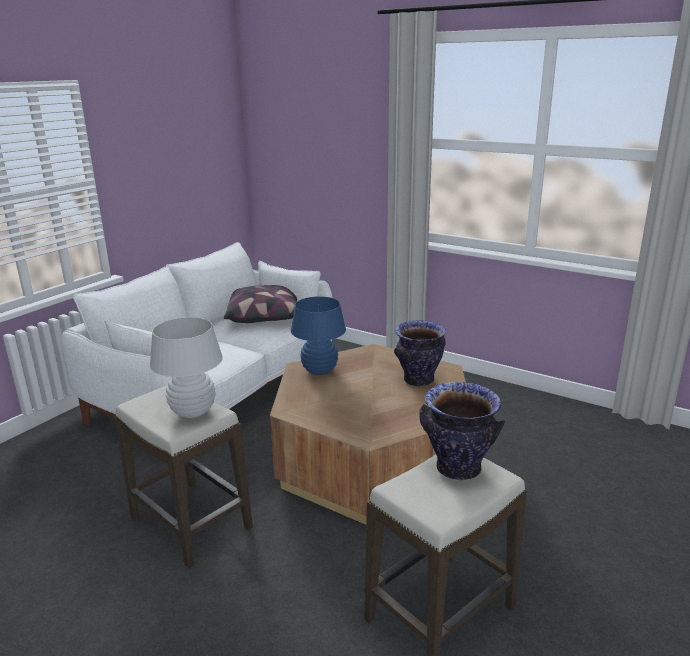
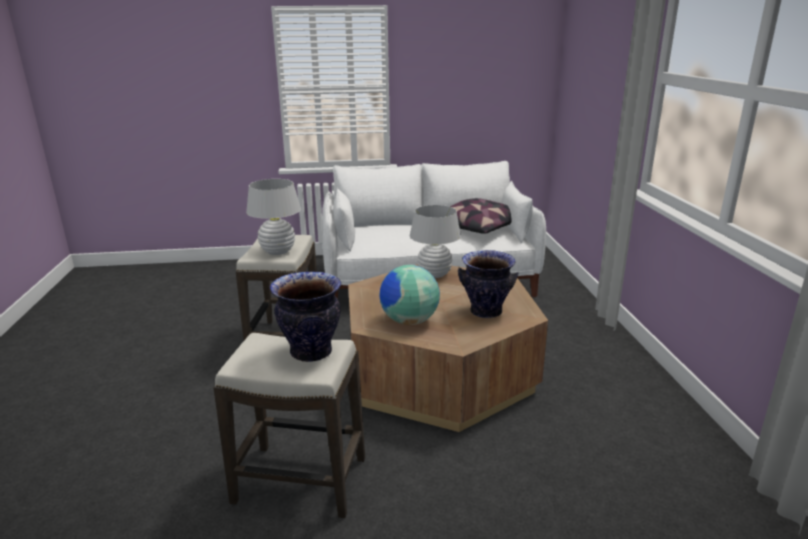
camera: 50 degrees right, 0 degrees up
blue table lamp [291,296,346,375] -> white table lamp [410,205,461,278]
none -> globe [379,265,440,325]

